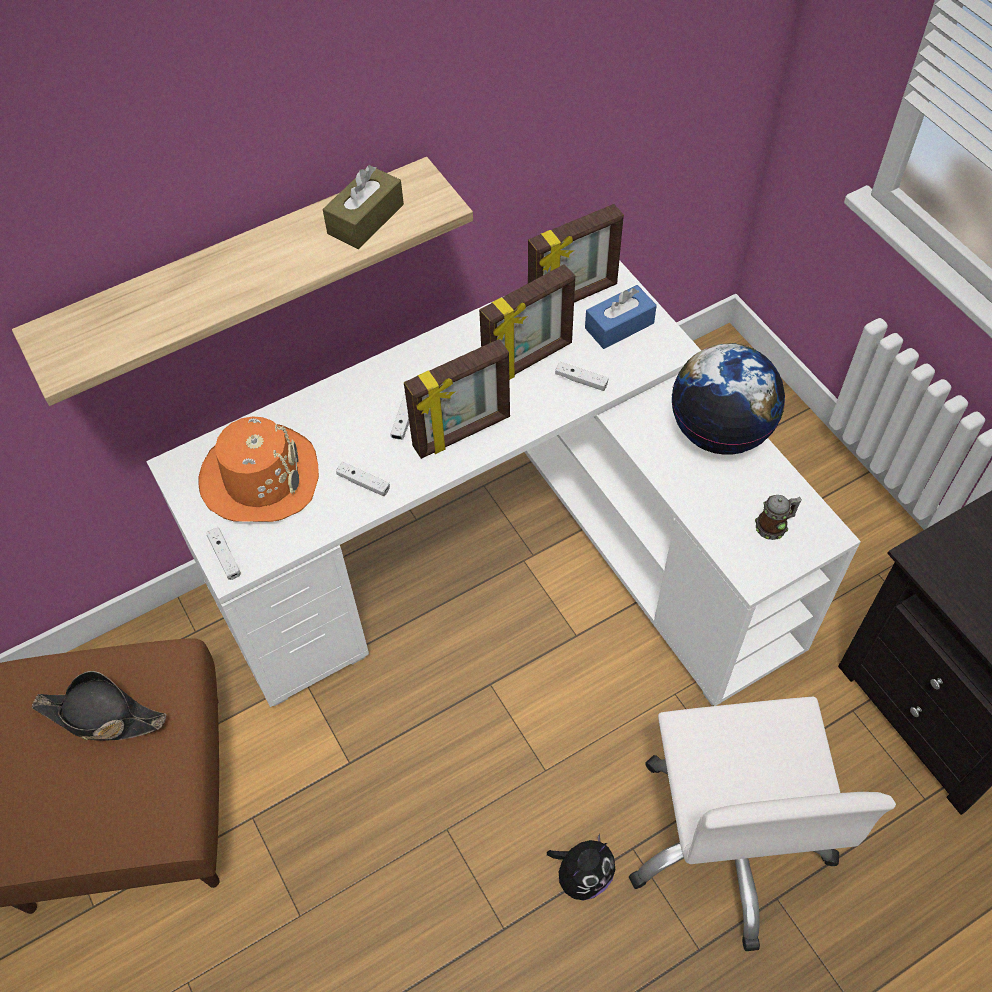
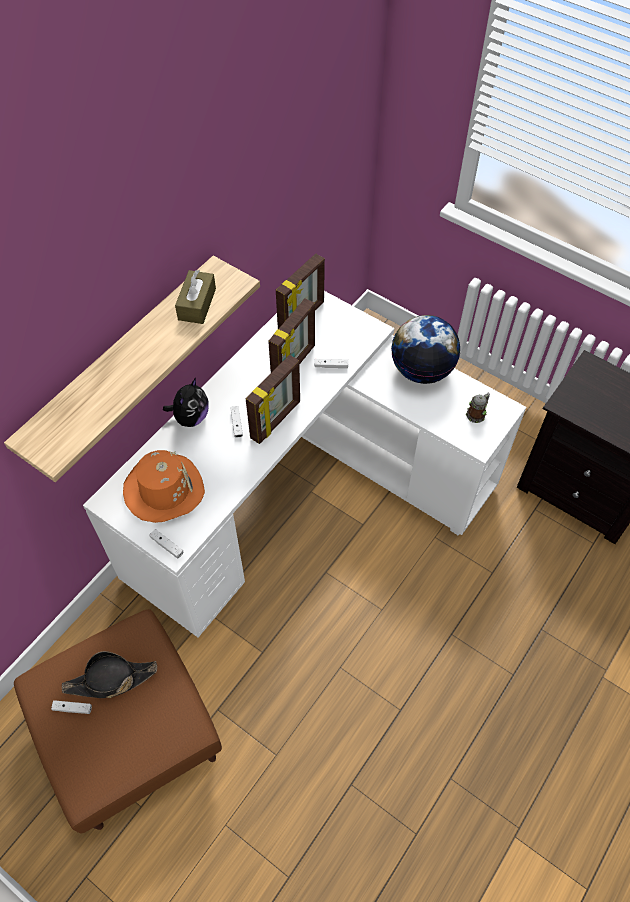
camera: 25 degrees left, 0 degrees up
white game controller [336,462,390,496] -> white game controller moved to [51,700,92,714]
plush toy [547,834,615,900] -> plush toy moved to [163,378,209,427]
blue tissue box [585,285,657,349] -> none
white office chair [629,697,896,951] -> none

